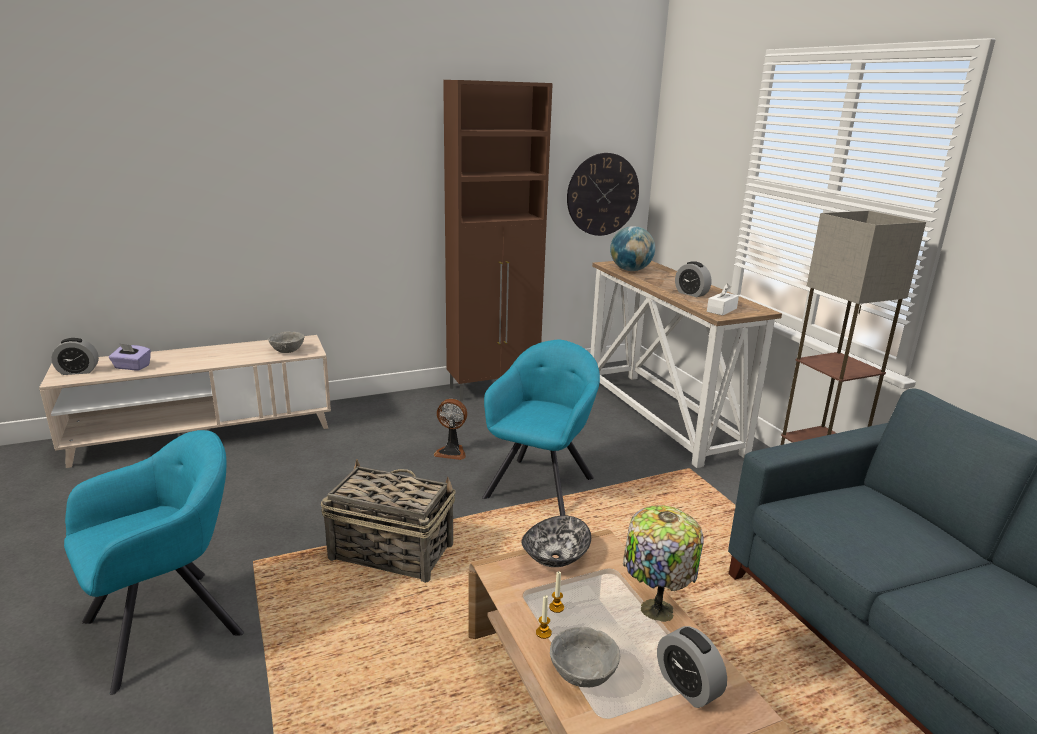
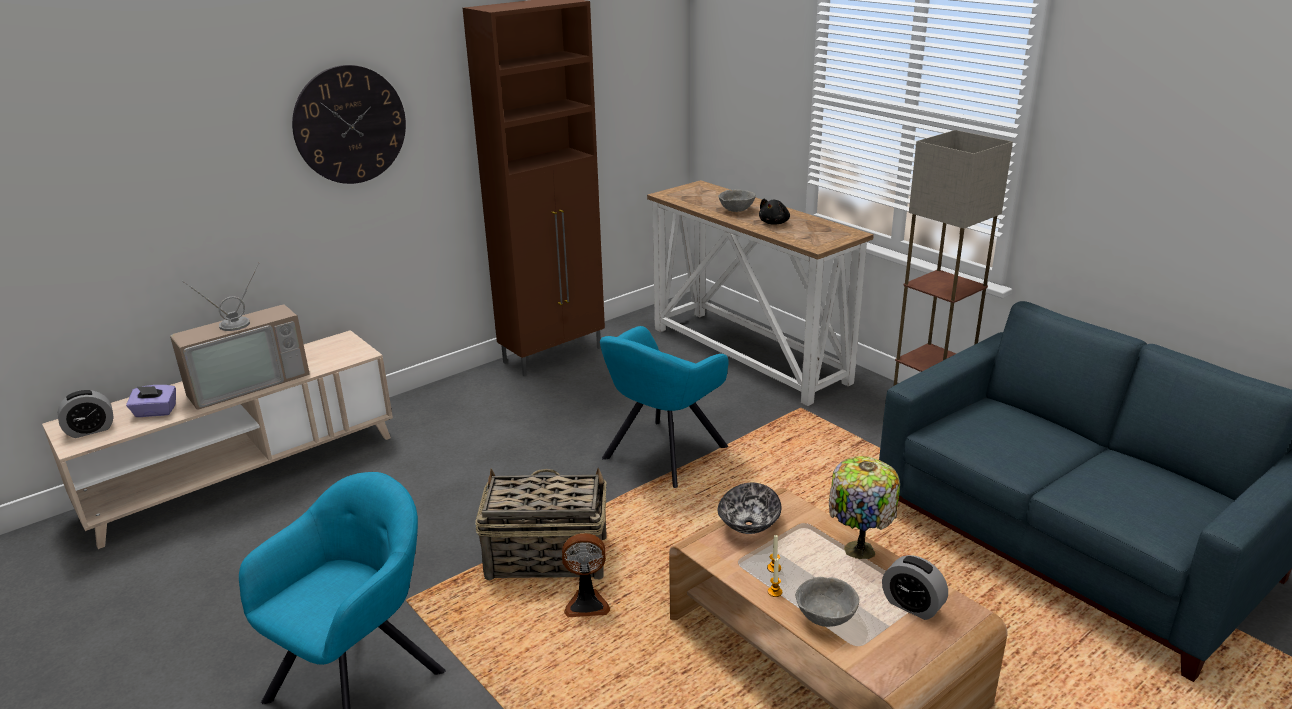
camera: 15 degrees left, 5 degrees up
grey bowl [268,331,305,353] -> grey bowl moved to [719,189,756,212]
fan [433,399,467,460] -> fan moved to [562,533,610,617]
turquoise armchair [482,340,600,516] -> turquoise armchair turned 150 degrees counterclockwise [600,326,729,488]
wall clock [567,153,639,236] -> wall clock moved to [292,65,406,184]
globe [610,226,655,271] -> none
alarm clock [675,261,711,297] -> black plush toy [759,199,790,225]
white tissue box [707,284,739,316] -> none
none -> television [170,262,310,410]

